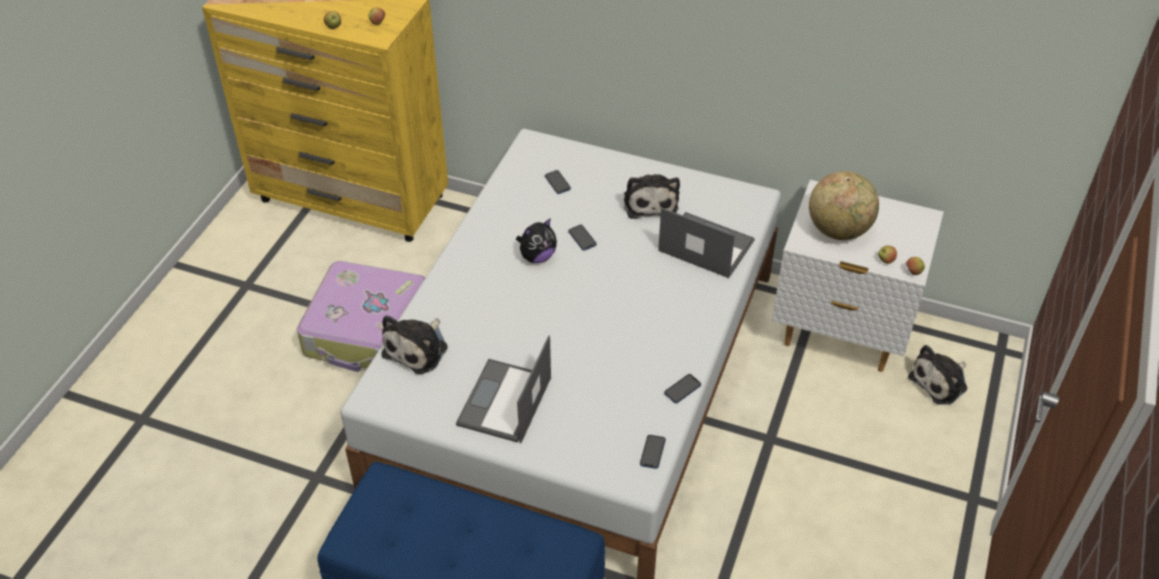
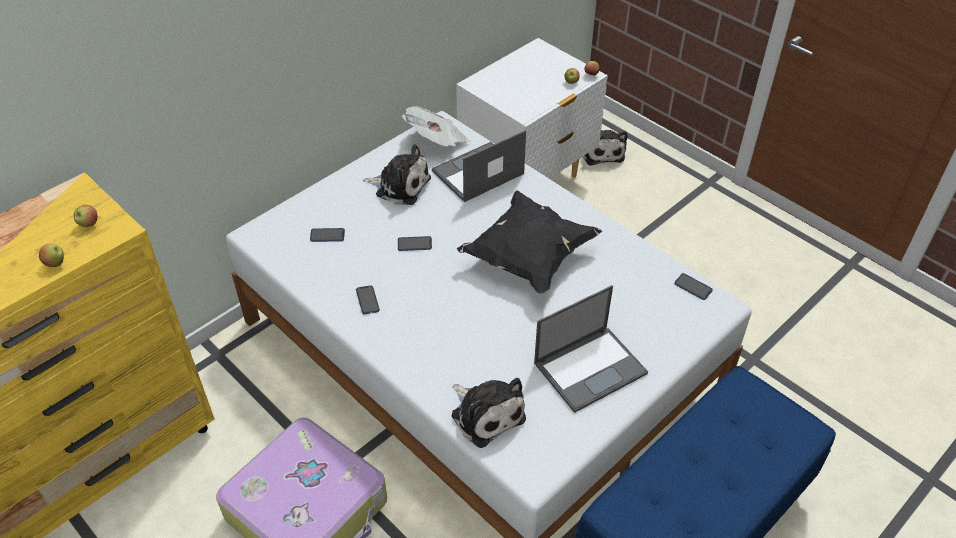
camera: 65 degrees left, 0 degrees up
laptop [456,335,551,443] -> laptop turned 75 degrees counterclockwise [534,285,648,413]
plush toy [516,218,557,263] -> none
phone [664,374,701,404] -> phone moved to [356,285,380,314]
globe [809,171,879,240] -> none
none -> newspaper [402,106,471,147]
none -> black pillow [457,190,602,294]

